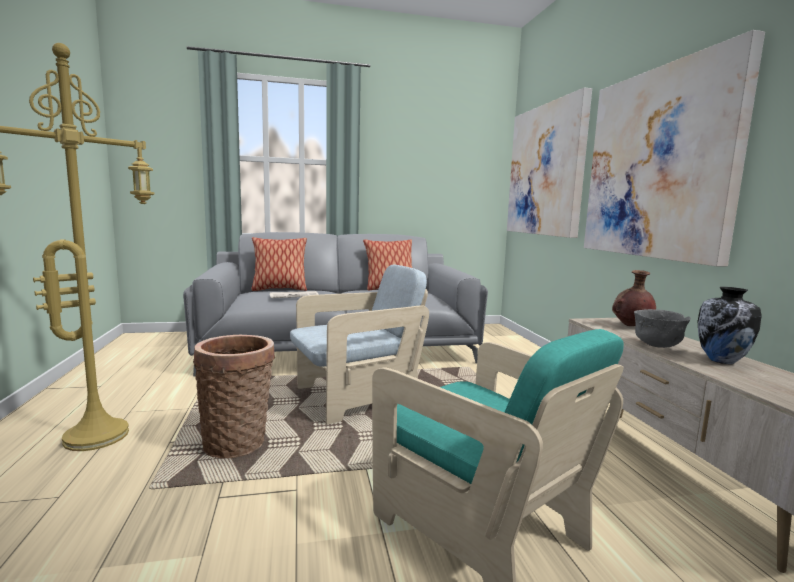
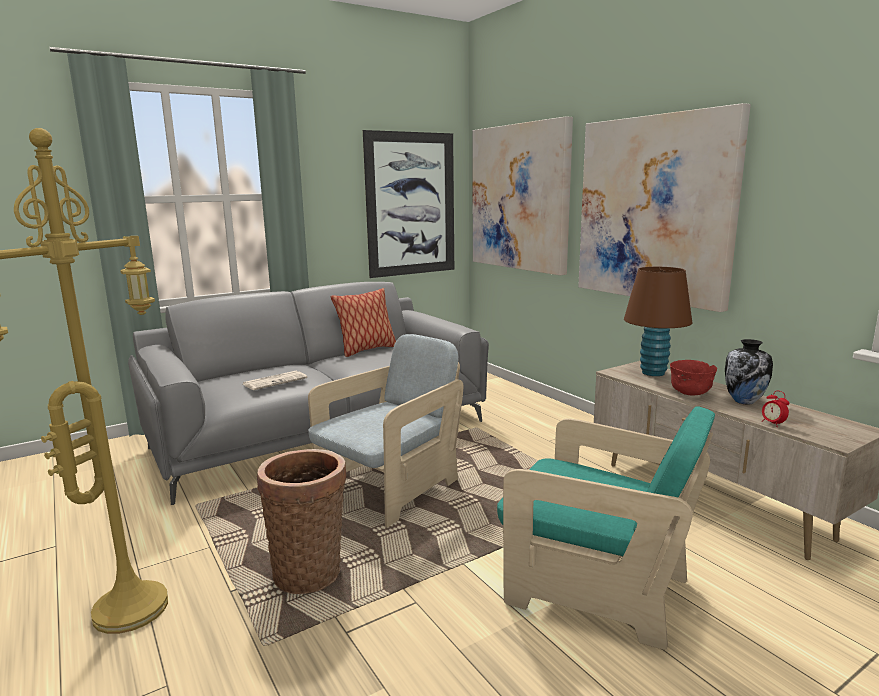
camera: 20 degrees left, 5 degrees up
pillow [251,237,307,291] -> none
brown vase [612,270,656,326] -> brown table lamp [624,267,692,376]
grey bowl [634,309,691,348] -> red bowl [670,360,717,396]
none -> picture [363,130,454,278]
none -> alarm clock [762,391,789,425]

